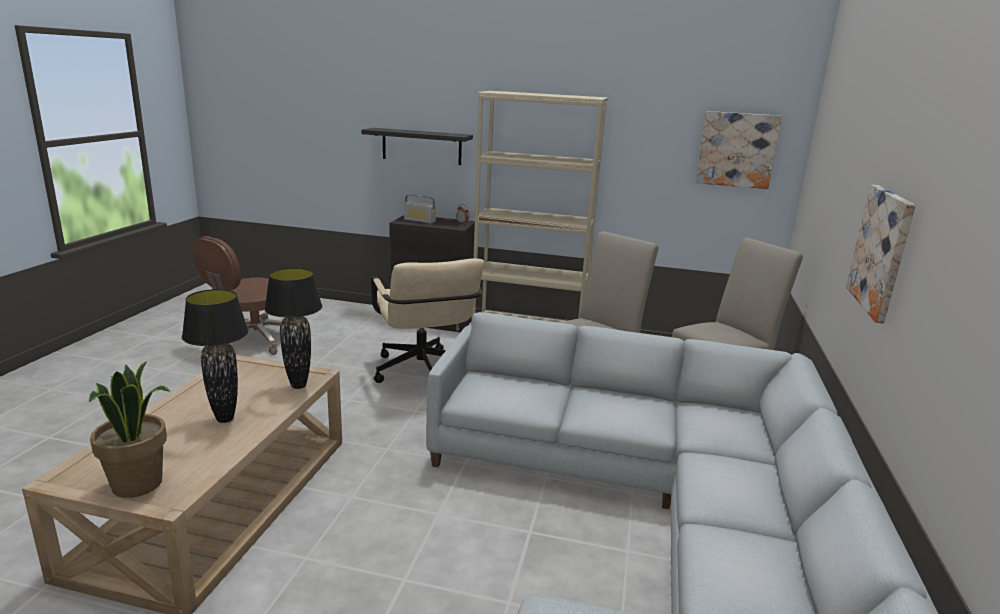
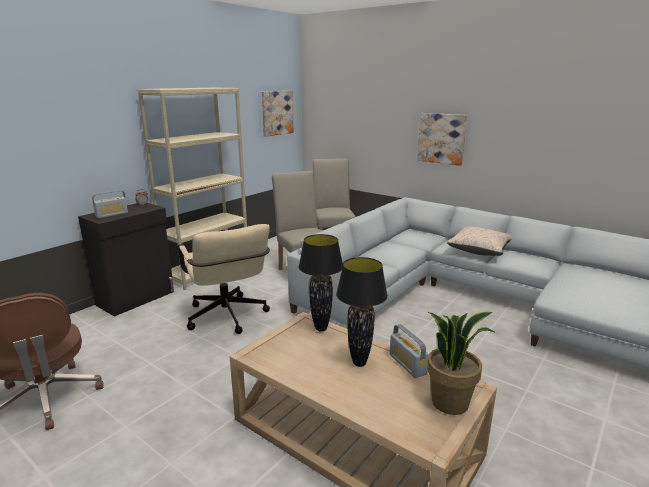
camera: 65 degrees left, 0 degrees up
black shelf [361,128,473,165] -> none
beige office chair [371,258,484,383] -> beige office chair turned 60 degrees clockwise [178,224,270,334]
none -> radio [390,324,429,378]
none -> beige pillow [447,227,511,256]

